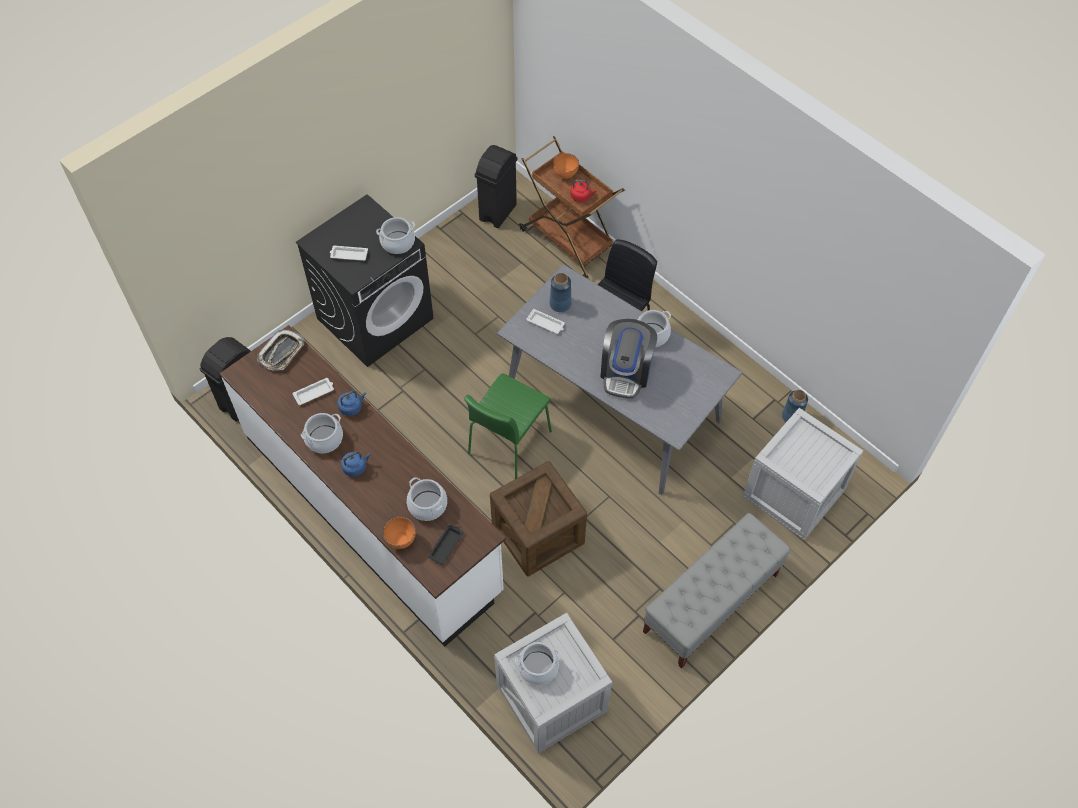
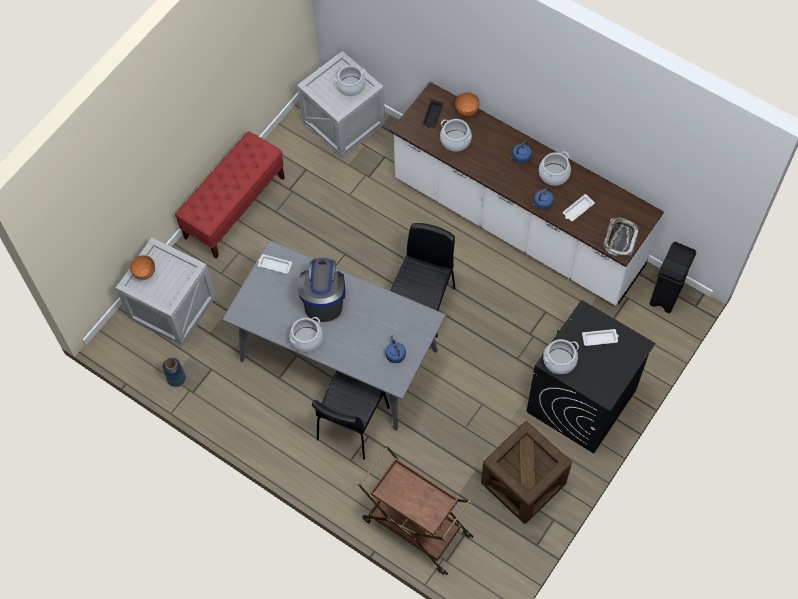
camera: 170 degrees right, 5 degrees up
green chair [464,373,552,479] -> black chair [391,223,455,338]
black trash can [475,145,518,228] -> none
crate [490,461,587,577] -> crate moved to [481,421,572,524]
white tray [526,309,565,334] -> white tray moved to [258,254,292,274]
blue vase [549,273,571,312] -> blue kettle [386,336,406,363]
orange bowl [553,153,579,179] -> orange bowl moved to [130,255,155,280]
red kettle [570,180,597,202] -> none
grey bench [643,513,790,669] -> red bench [175,131,285,259]

